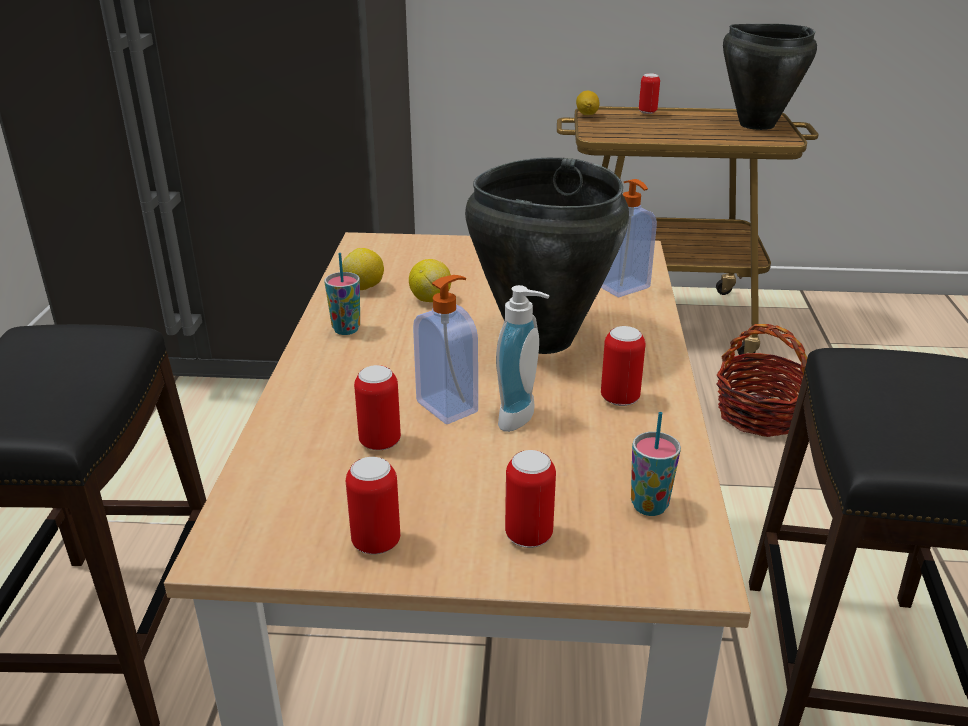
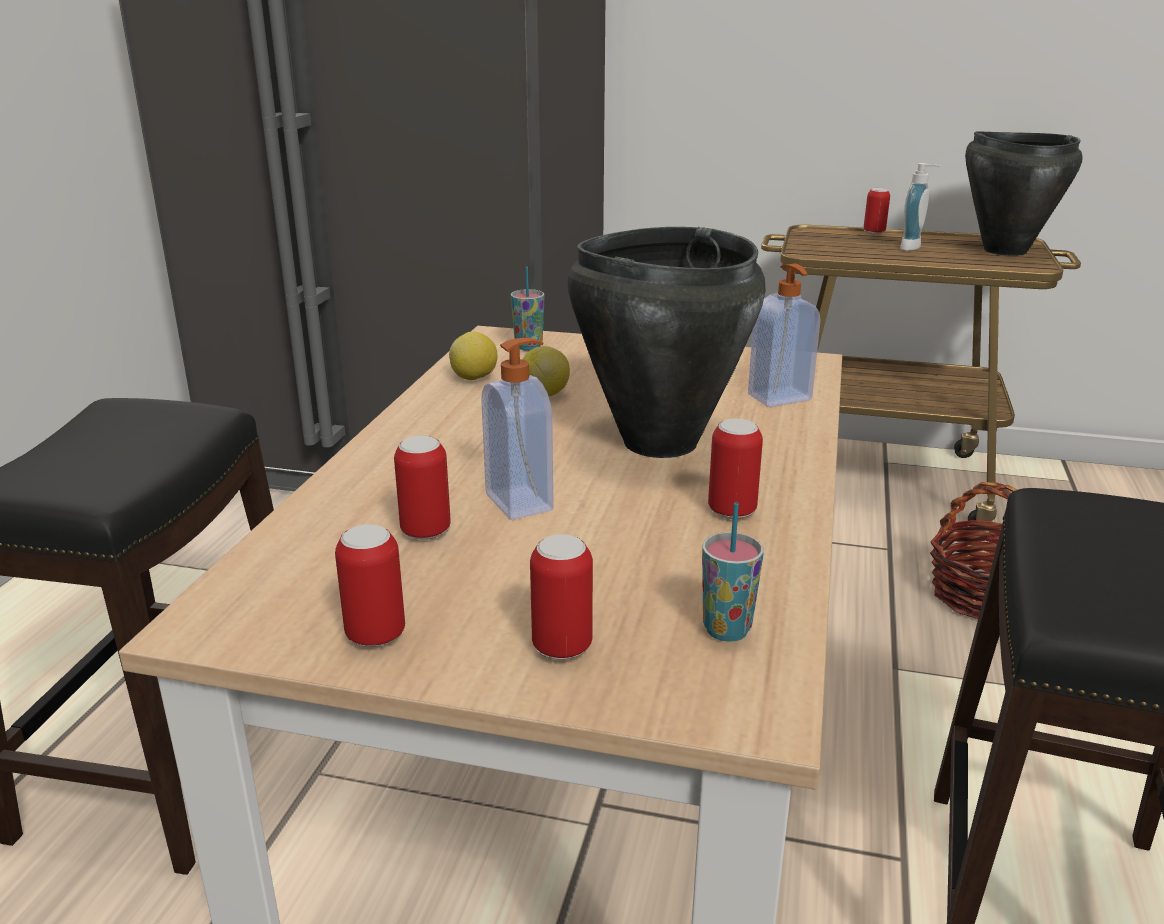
camera: 10 degrees right, 5 degrees down
cup [324,253,360,335] -> cup moved to [510,267,545,351]
soap dispenser [496,285,550,432] -> soap dispenser moved to [900,163,940,251]
lemon [576,91,600,115] -> none

